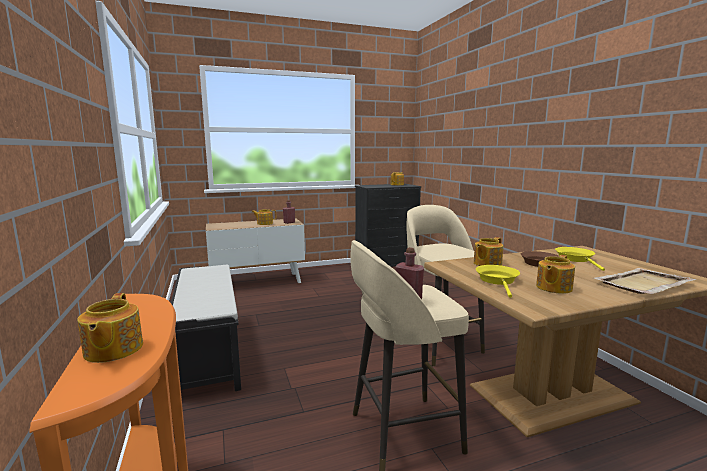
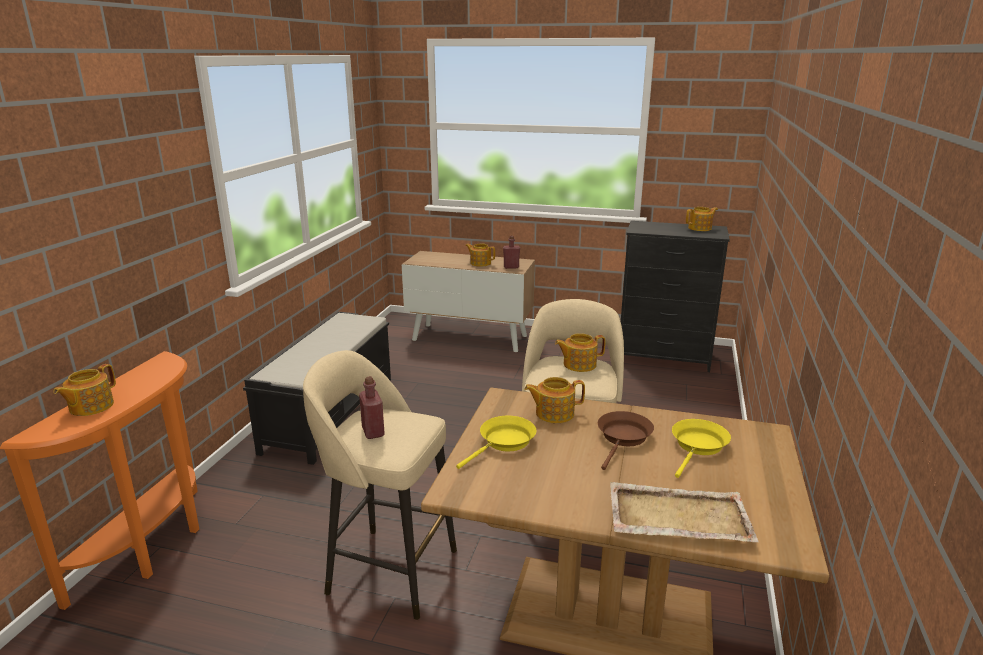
camera: 35 degrees right, 10 degrees up
teapot [536,255,575,294] -> teapot moved to [555,333,605,372]

